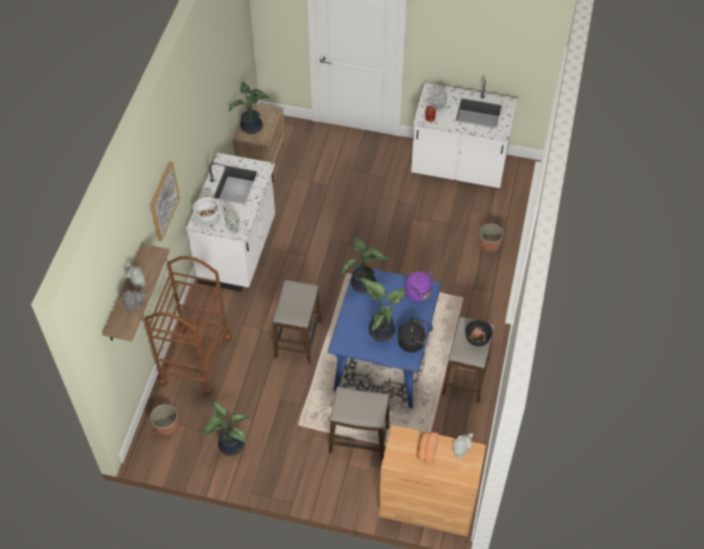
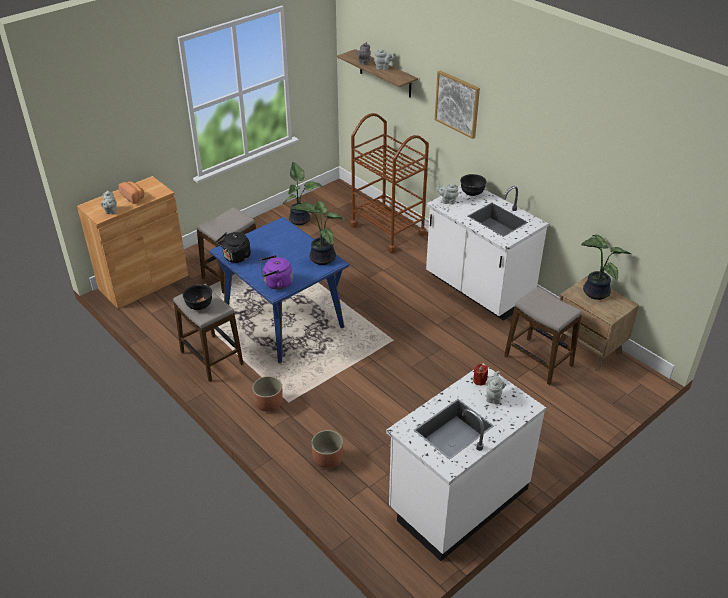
camera: 125 degrees right, 15 degrees down
planter [150,404,179,437] -> planter moved to [252,376,283,412]
white bowl [193,197,219,222] -> black bowl [460,174,486,196]
stool [273,280,322,364] -> stool moved to [504,287,582,385]
potted plant [359,278,407,341] -> none

